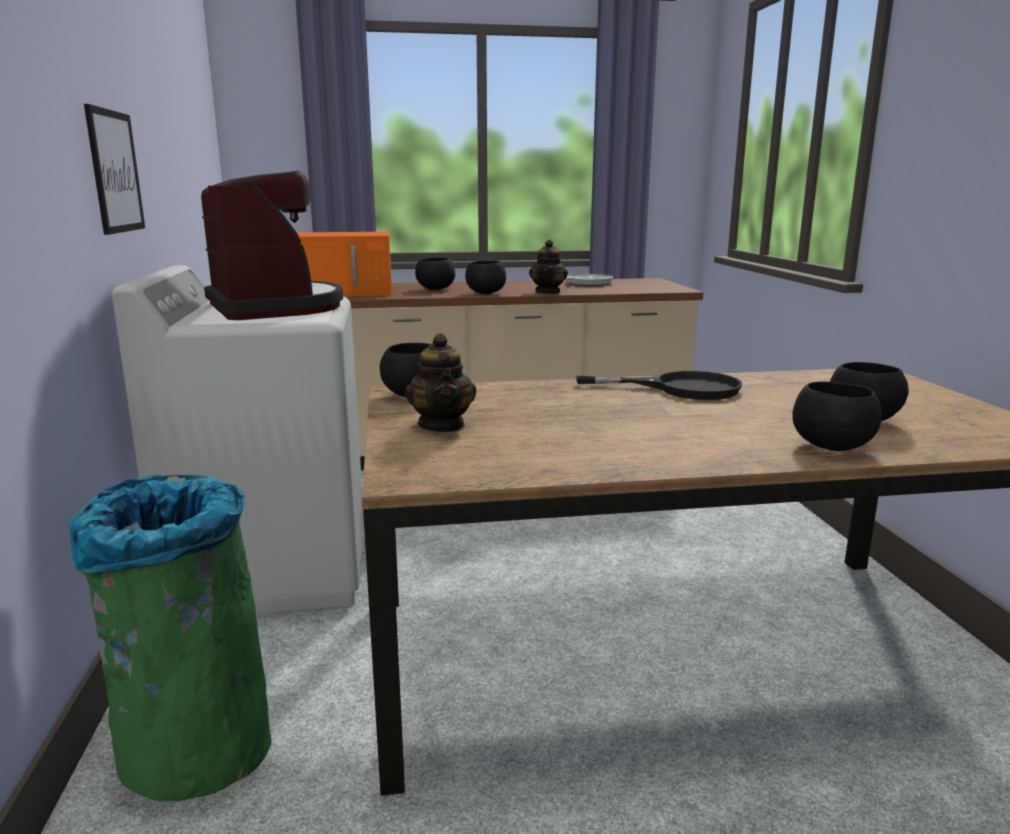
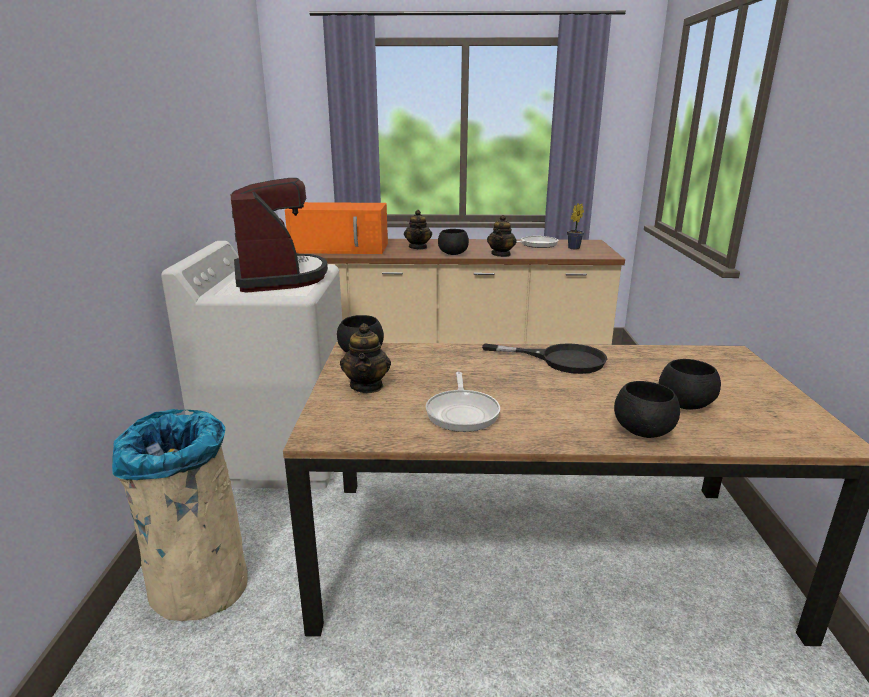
camera: 10 degrees right, 5 degrees up
green trash can [69,475,272,801] -> beige trash can [112,409,248,621]
picture [84,104,145,235] -> none
black bowl [415,258,455,290] -> teapot [404,210,432,250]
none -> frying pan [426,372,500,432]
none -> potted plant [567,203,584,249]

